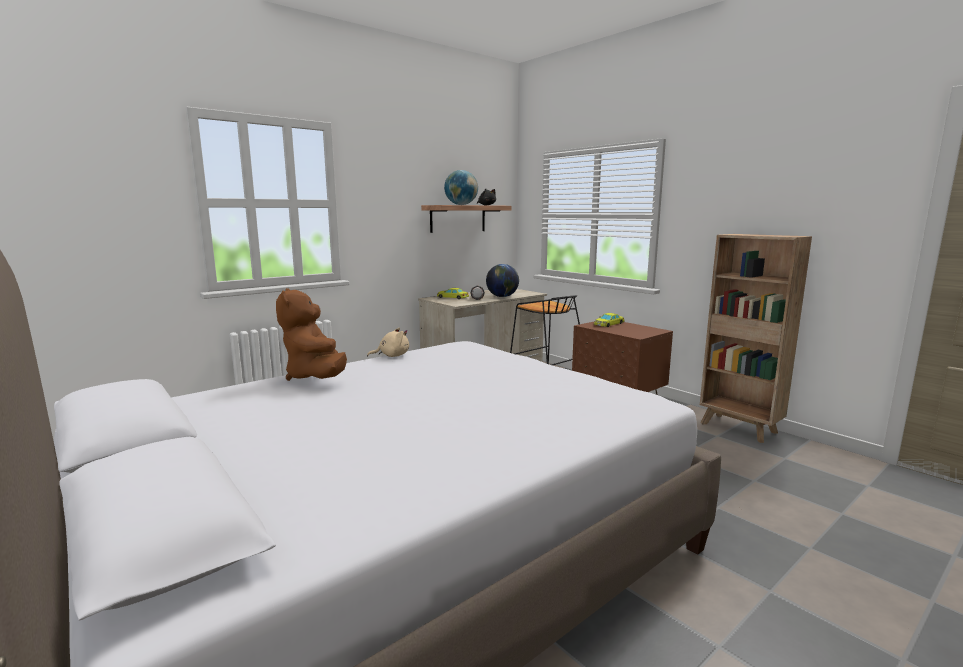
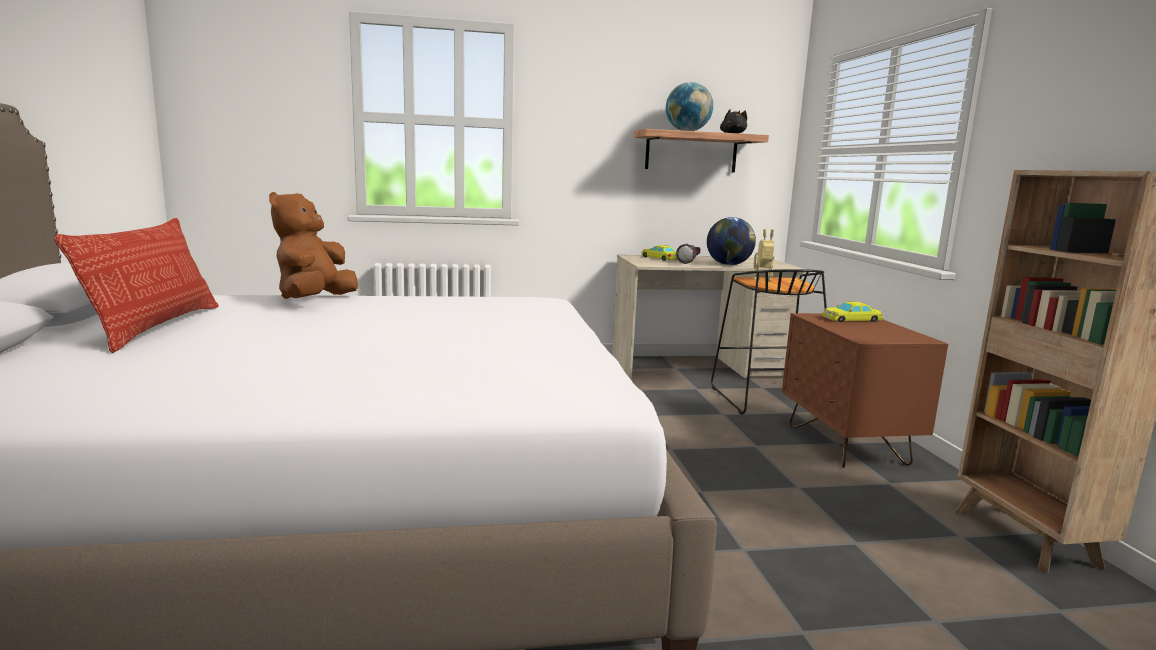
camera: 30 degrees right, 0 degrees up
beige plush toy [367,328,409,357] -> none
none -> pillow [54,218,219,353]
none -> toy robot [753,228,775,281]

